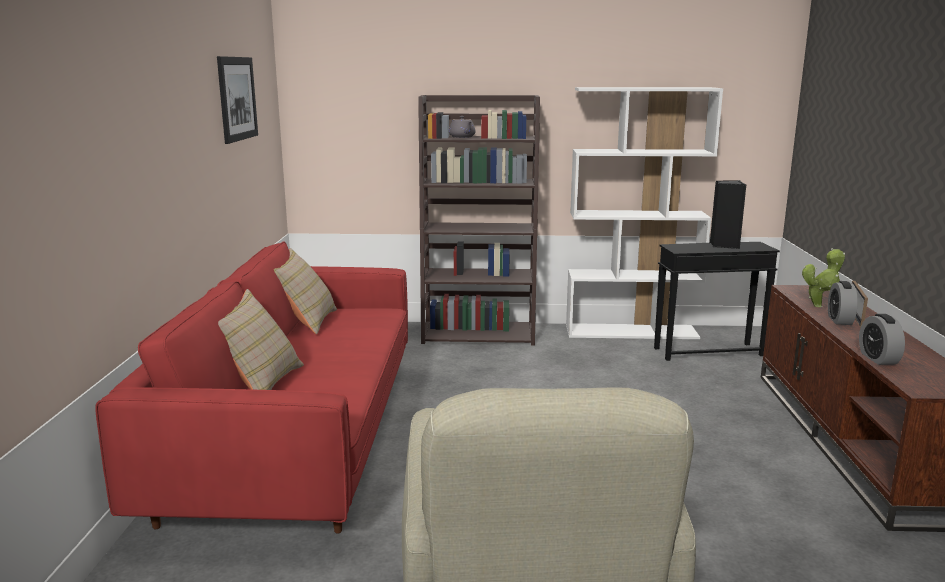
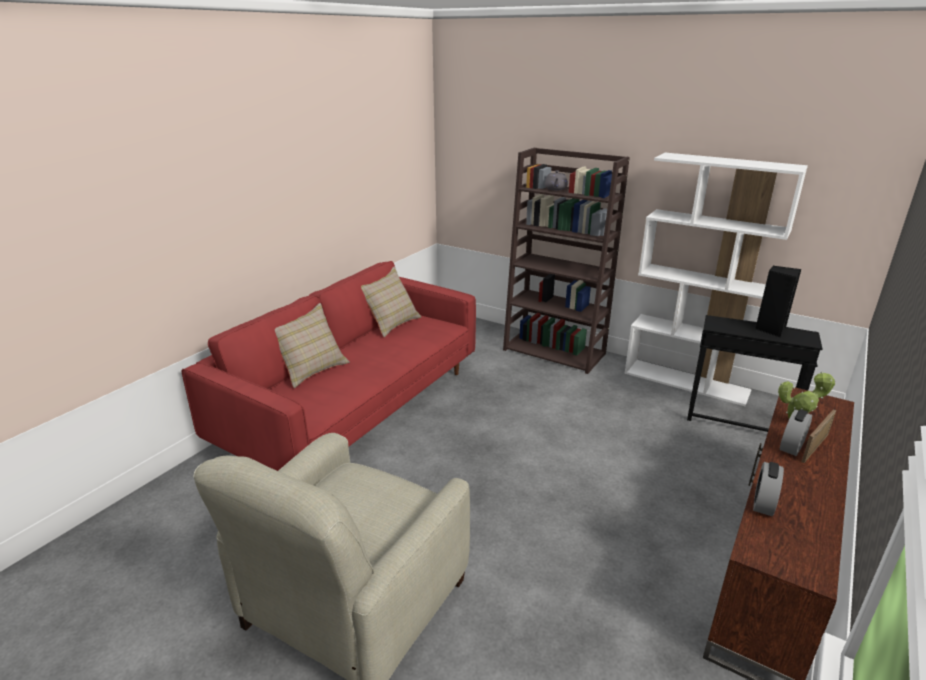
camera: 30 degrees right, 10 degrees up
picture [217,56,258,144] -> none

